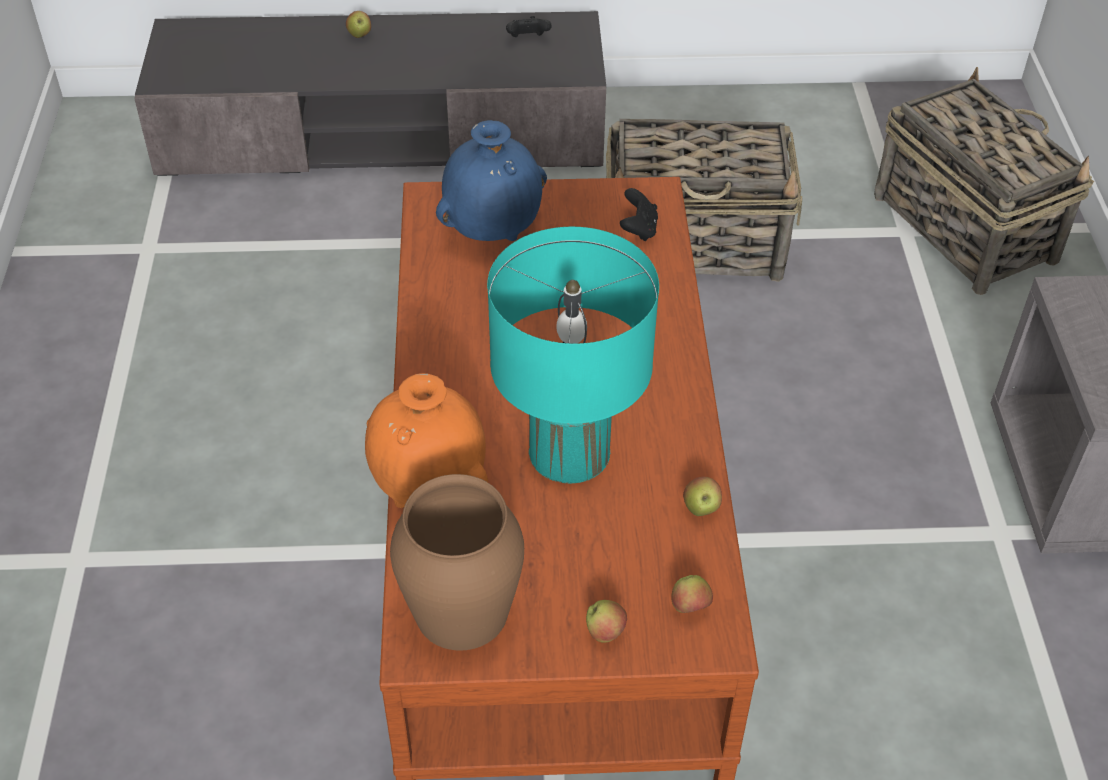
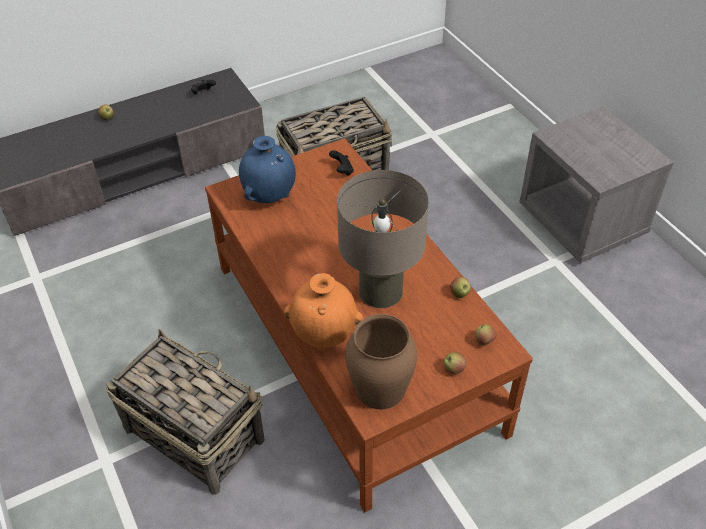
camera: 25 degrees left, 0 degrees up
turquoise table lamp [487,227,659,484] -> beige table lamp [337,170,429,308]
basket [874,67,1094,295] -> basket moved to [106,329,265,495]

